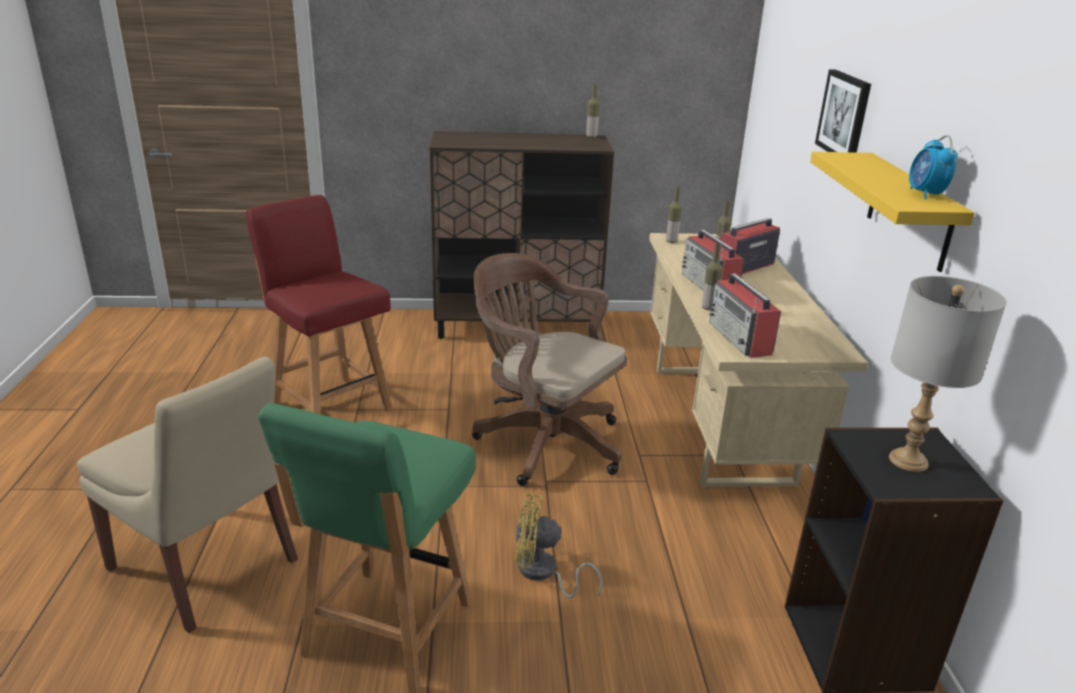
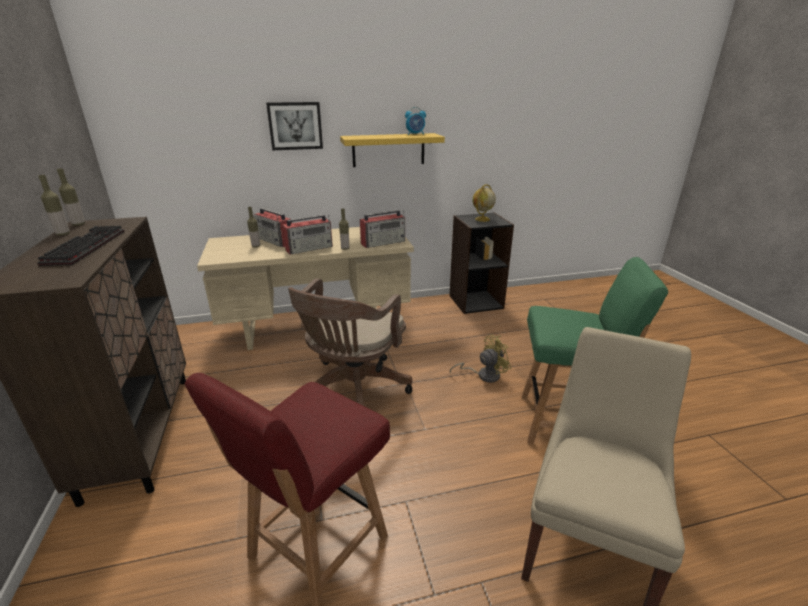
camera: 100 degrees left, 0 degrees up
yellow fan [516,494,602,598] -> yellow fan turned 105 degrees counterclockwise [450,335,511,383]
bottle [666,187,682,243] -> bottle moved to [39,175,70,236]
grey table lamp [889,276,1007,472] -> globe [472,185,496,222]
none -> keyboard [38,226,125,266]

